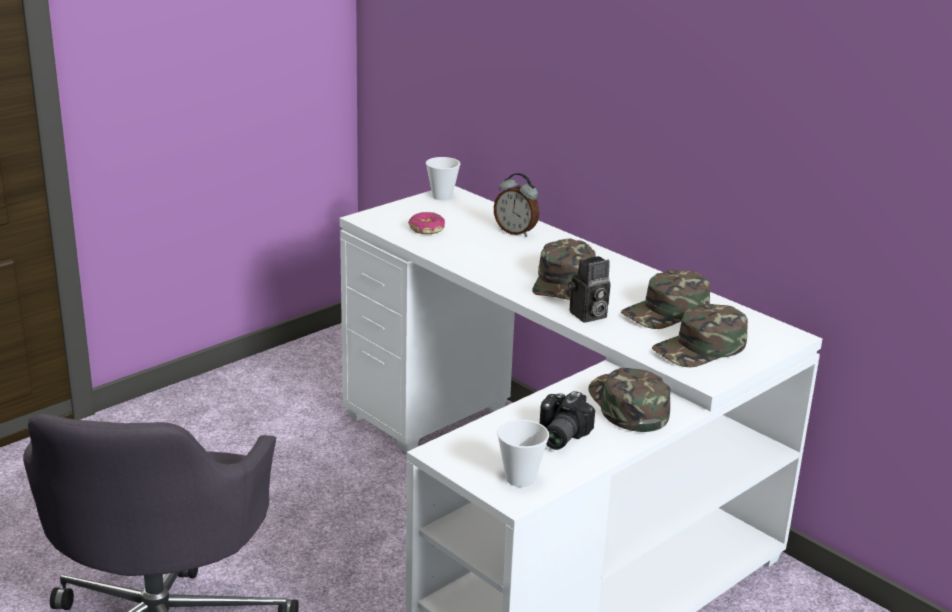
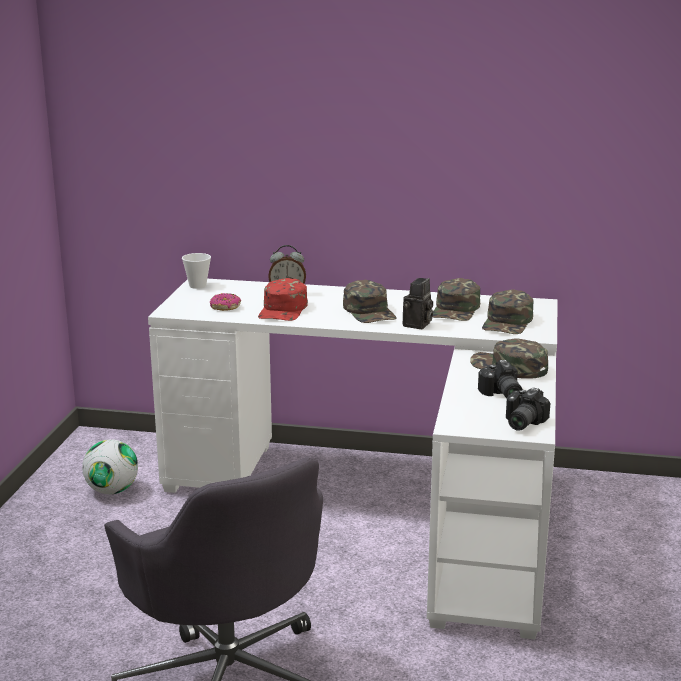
camera: 35 degrees left, 5 degrees down
cup [497,420,549,487] -> camera [506,388,550,431]
none -> football [82,439,138,494]
none -> red cap [258,278,308,321]

